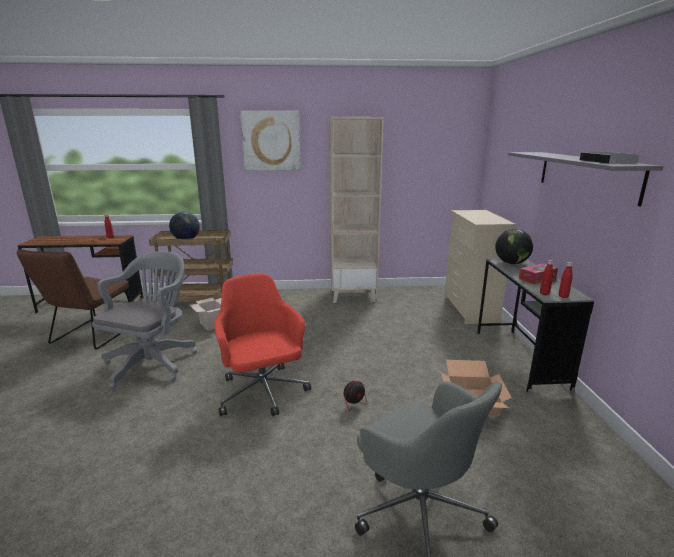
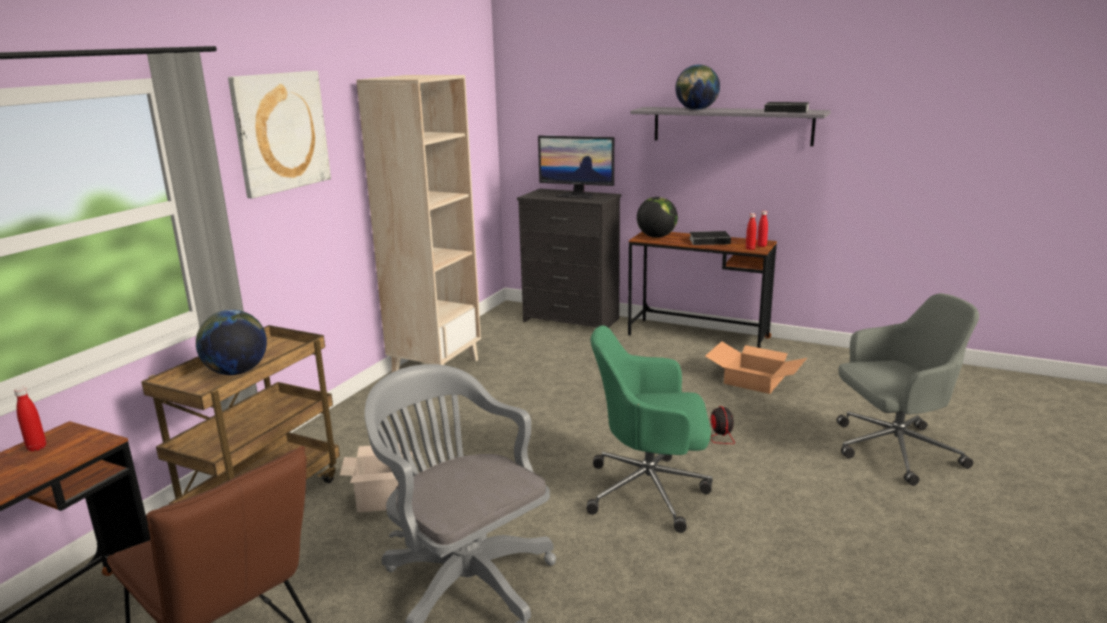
camera: 60 degrees left, 0 degrees up
red office chair [214,274,311,416] -> green office chair [587,325,713,533]
beige dresser [444,210,516,324] -> black dresser [517,189,621,328]
grey desk [477,258,594,394] -> brown desk [628,232,777,348]
tissue box [519,263,558,284] -> book [689,231,733,245]
none -> monitor [538,136,614,199]
none -> globe [675,65,720,110]

